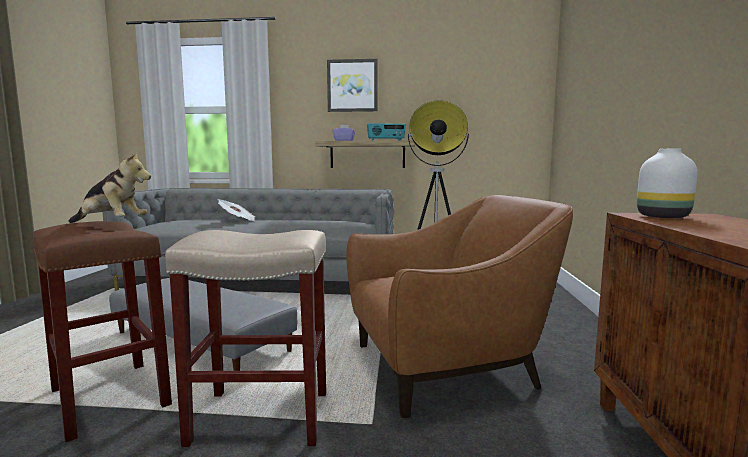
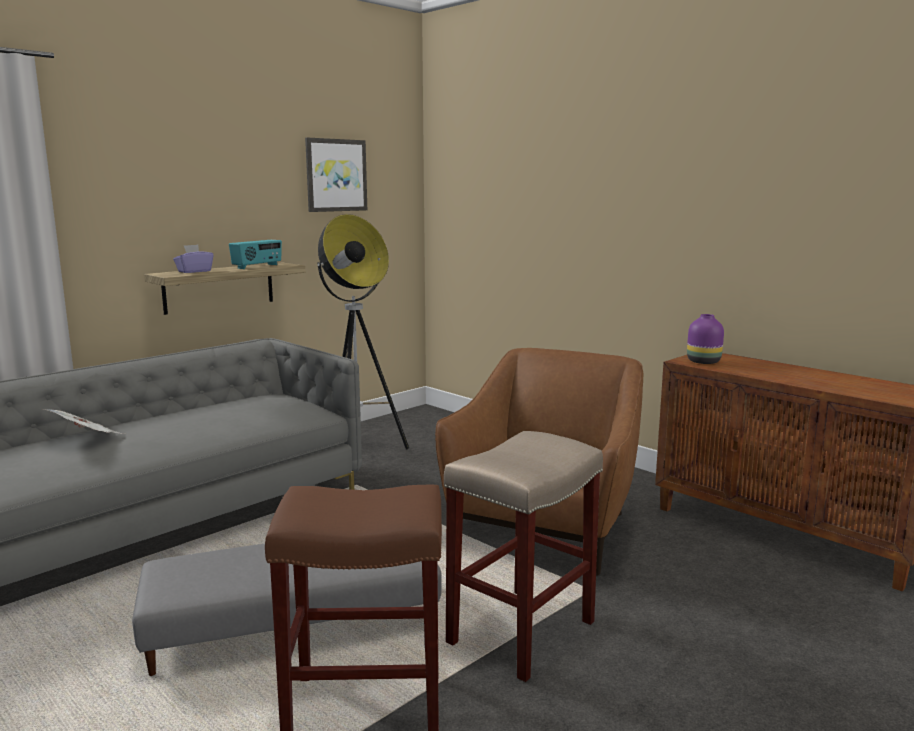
camera: 50 degrees left, 5 degrees up
plush toy [69,153,151,223] -> none
picture [327,59,378,112] -> picture moved to [305,138,367,212]
white vase [637,149,697,218] -> purple vase [687,314,724,364]

